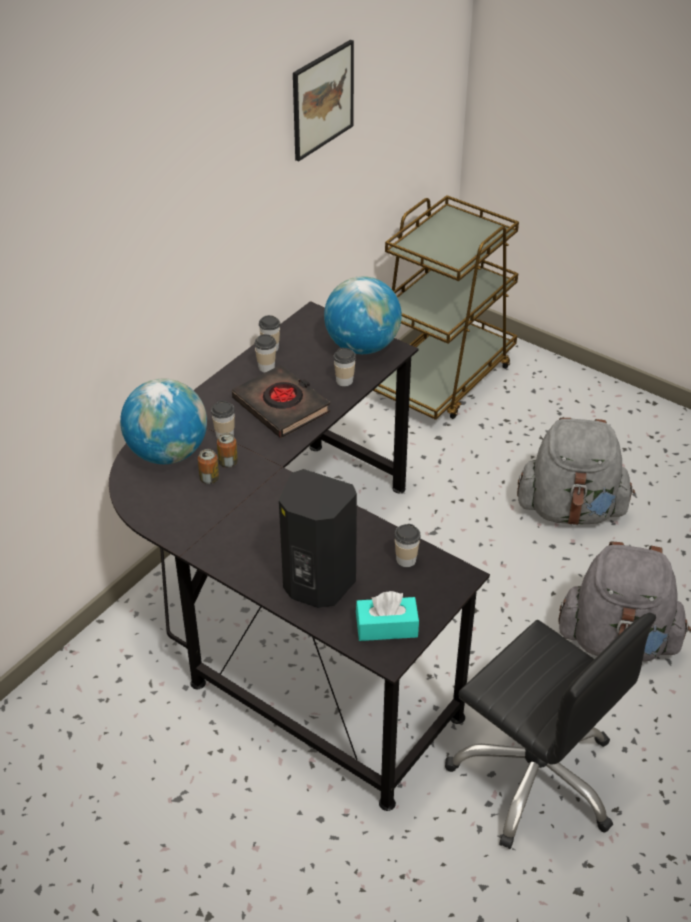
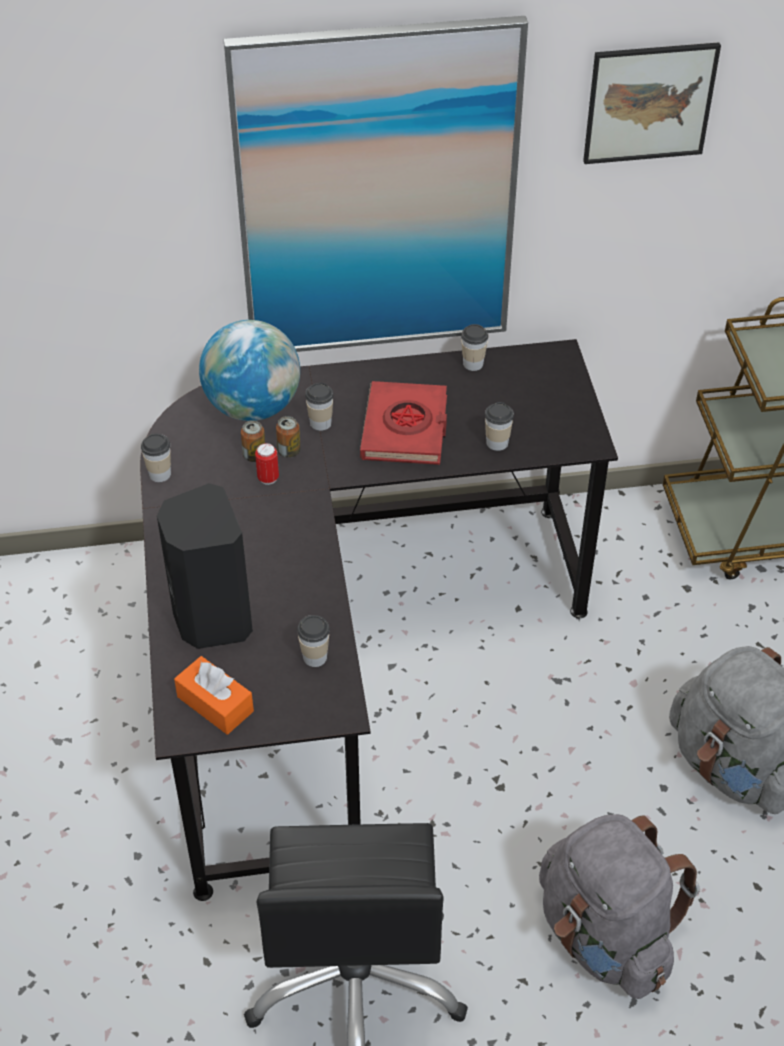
camera: 45 degrees right, 5 degrees up
black book [232,365,330,438] -> red book [360,381,447,465]
cup [254,334,276,373] -> cup moved to [141,434,171,482]
globe [324,276,402,354] -> none
turquoise tissue box [356,591,419,641] -> orange tissue box [174,656,254,735]
none -> picture [224,16,528,352]
none -> can [255,443,279,485]

